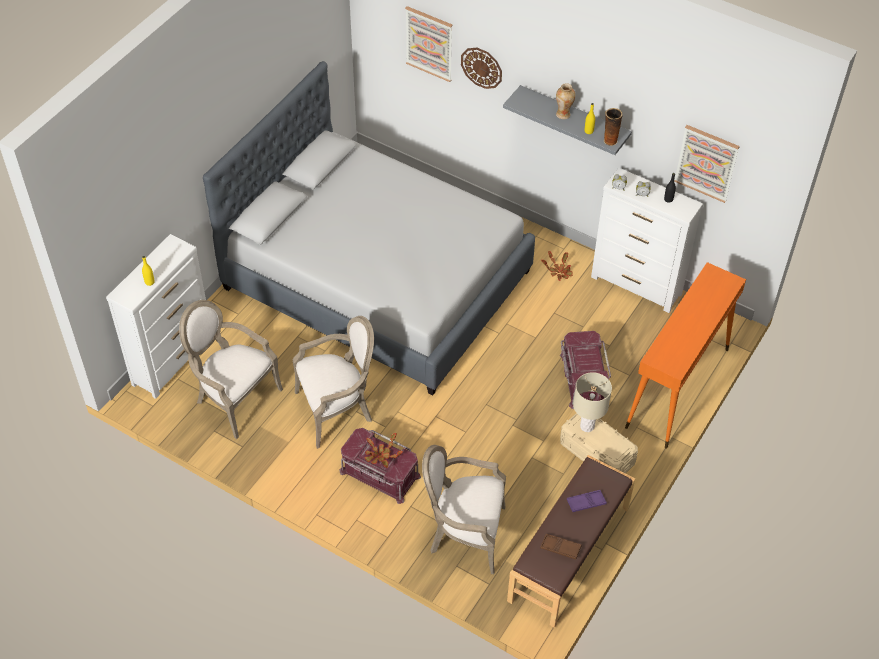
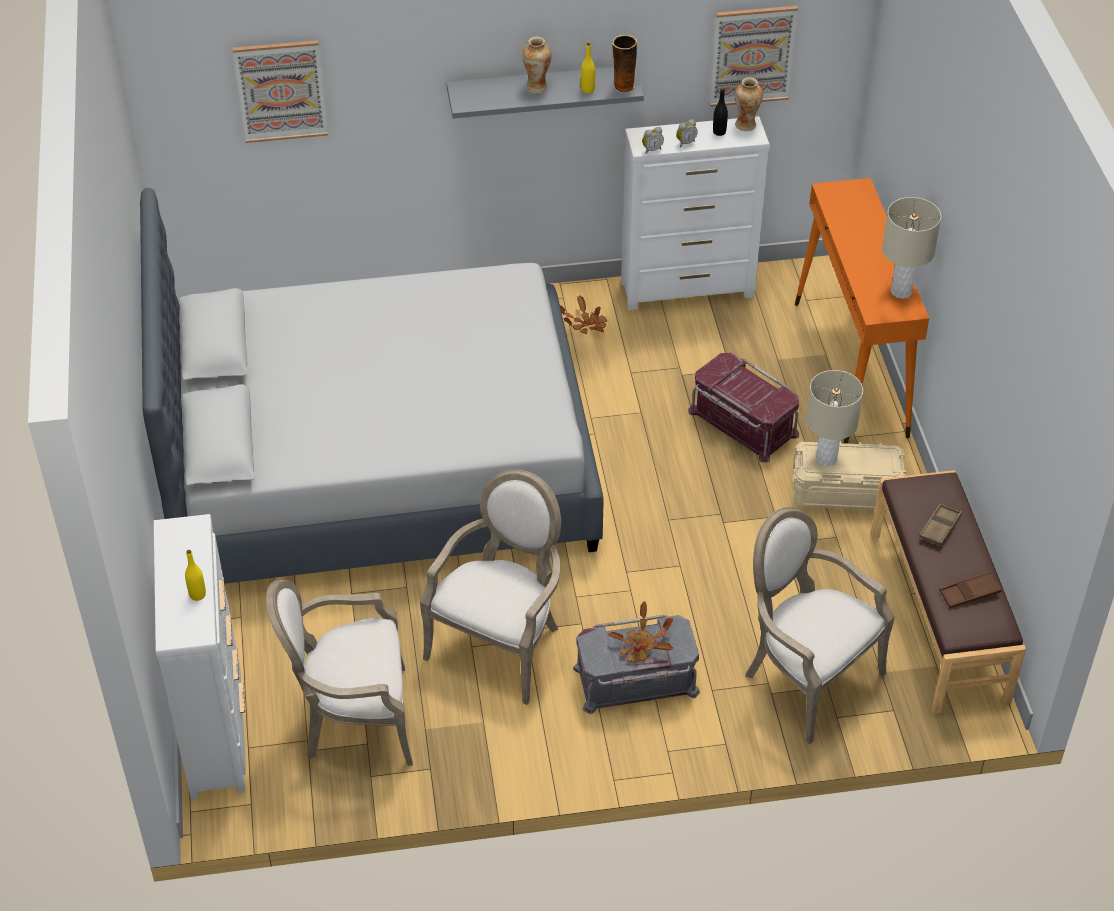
camera: 40 degrees left, 5 degrees down
red storage box [339,428,421,504] -> grey storage box [573,615,700,714]
armchair [422,445,506,574] -> armchair turned 75 degrees clockwise [745,507,895,744]
wall clock [461,47,502,89] -> none
purple tray [567,490,607,512] -> brown tray [919,503,962,546]
none -> vase [735,77,763,131]
none -> beige table lamp [882,197,941,299]

